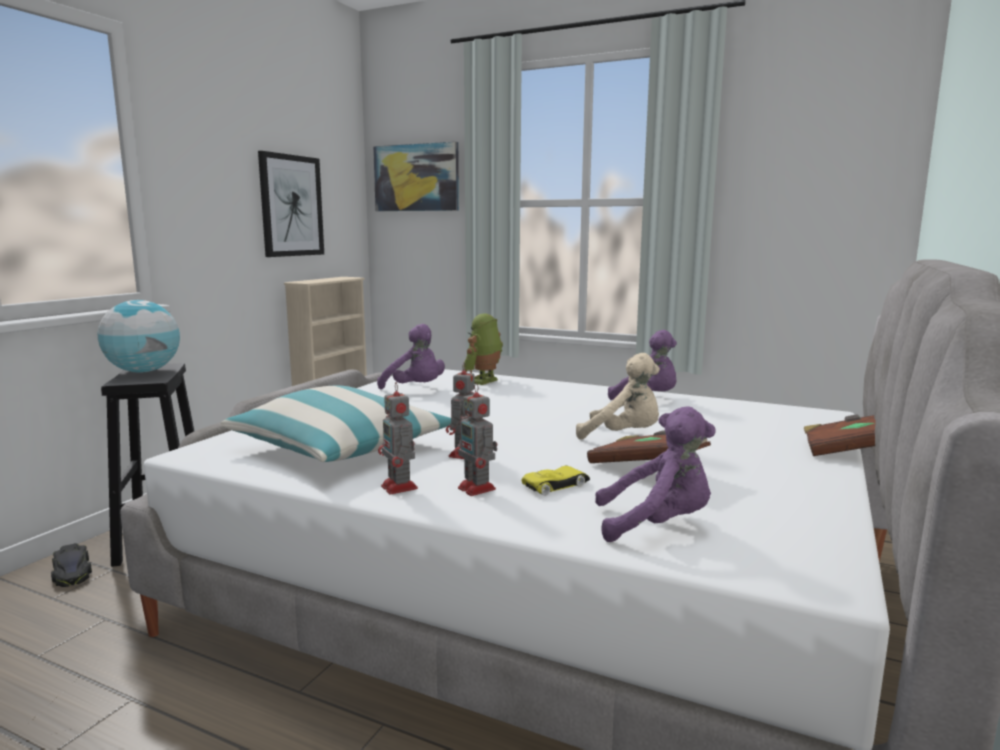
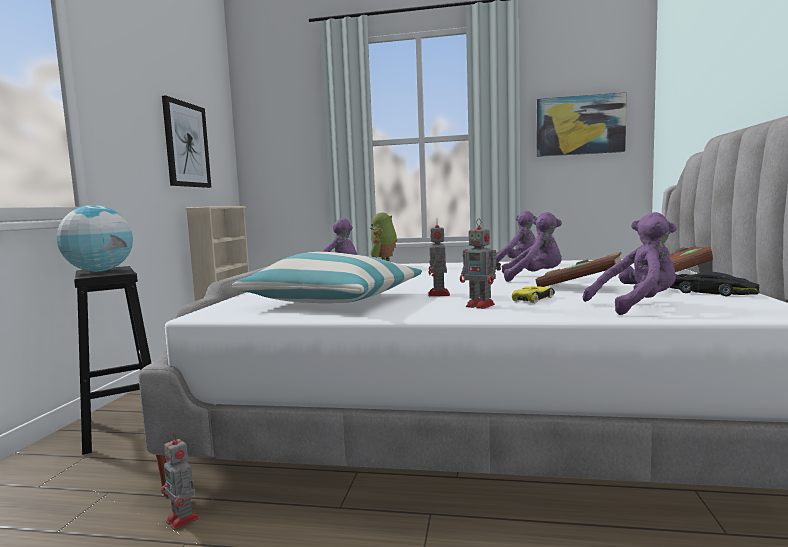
camera: 15 degrees left, 5 degrees down
black toy car [51,543,92,587] -> black toy car moved to [669,272,760,297]
picture [373,142,459,211] -> picture moved to [536,92,626,157]
toy robot [378,382,418,494] -> toy robot moved to [161,432,199,530]
beige plush toy [576,353,660,440] -> purple plush toy [502,212,562,282]

